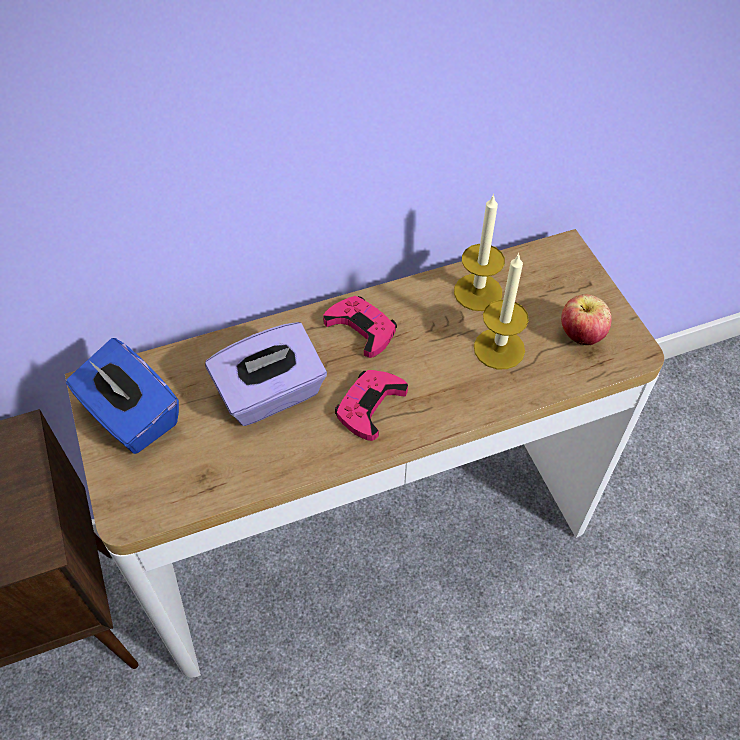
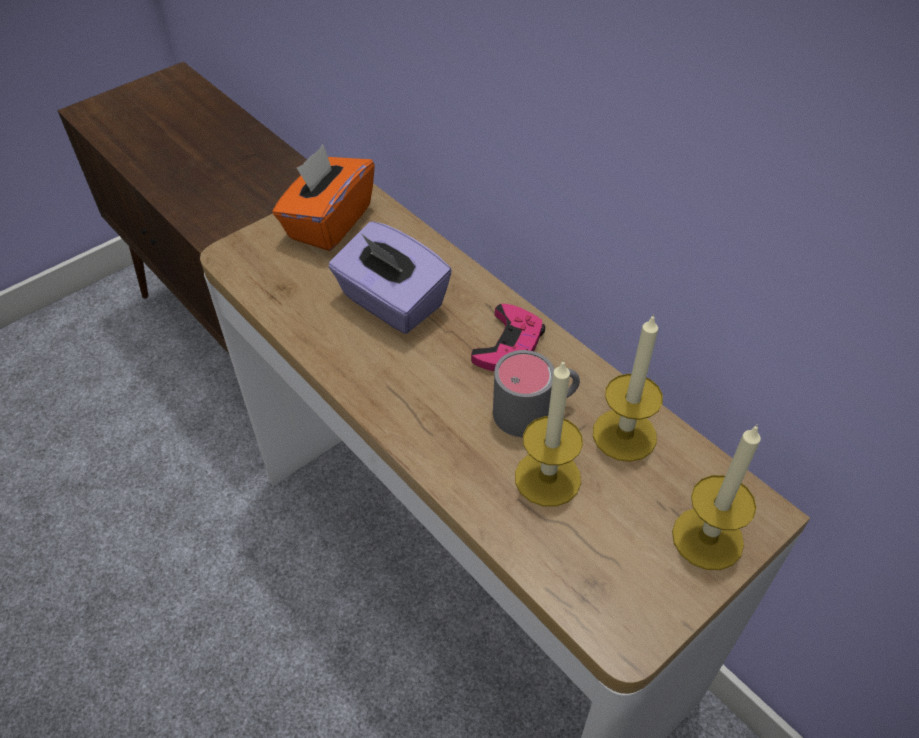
camera: 70 degrees right, 5 degrees down
blue tissue box [66,338,179,454] -> orange tissue box [273,145,375,251]
pink game controller [335,370,408,441] -> none
apple [561,294,612,345] -> none
none -> grey mug [493,350,580,437]
none -> candle [672,424,761,570]

